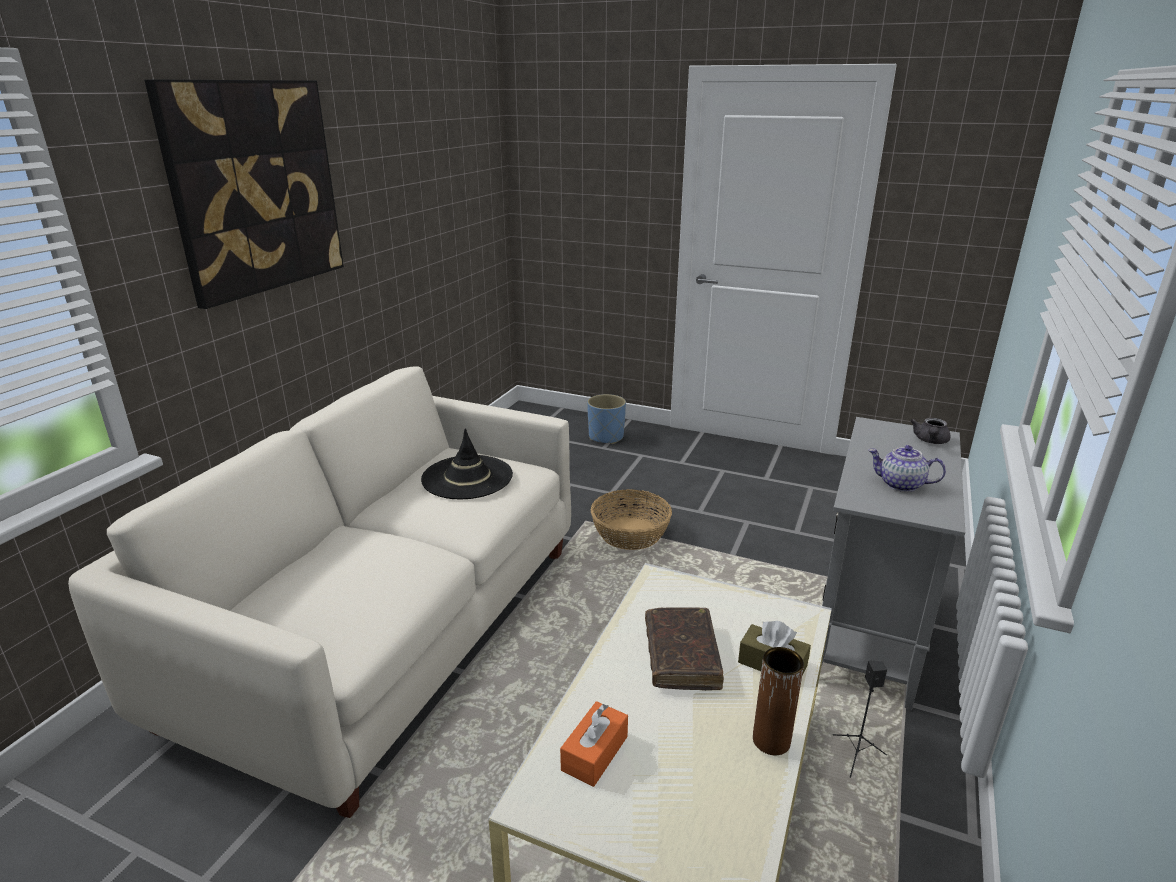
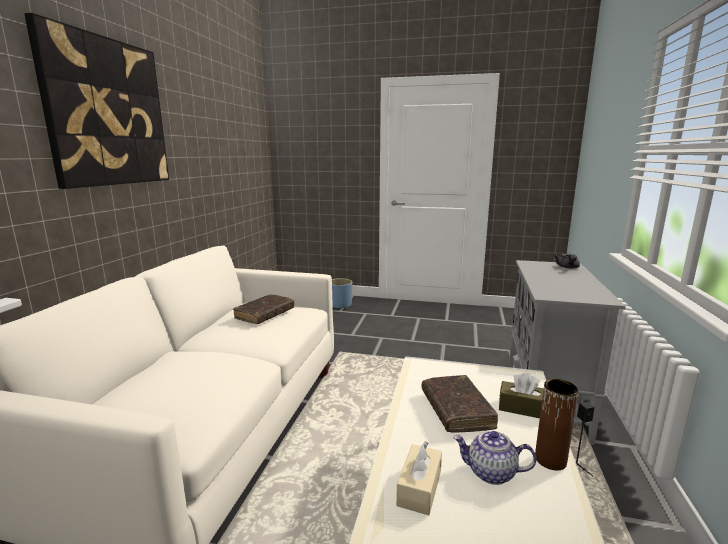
camera: 10 degrees left, 10 degrees down
black hat [421,429,513,499] -> brown book [233,294,294,324]
orange tissue box [560,701,628,787] -> beige tissue box [396,442,442,515]
basket [591,489,672,550] -> none
teapot [868,445,946,492] -> teapot moved to [453,431,536,485]

